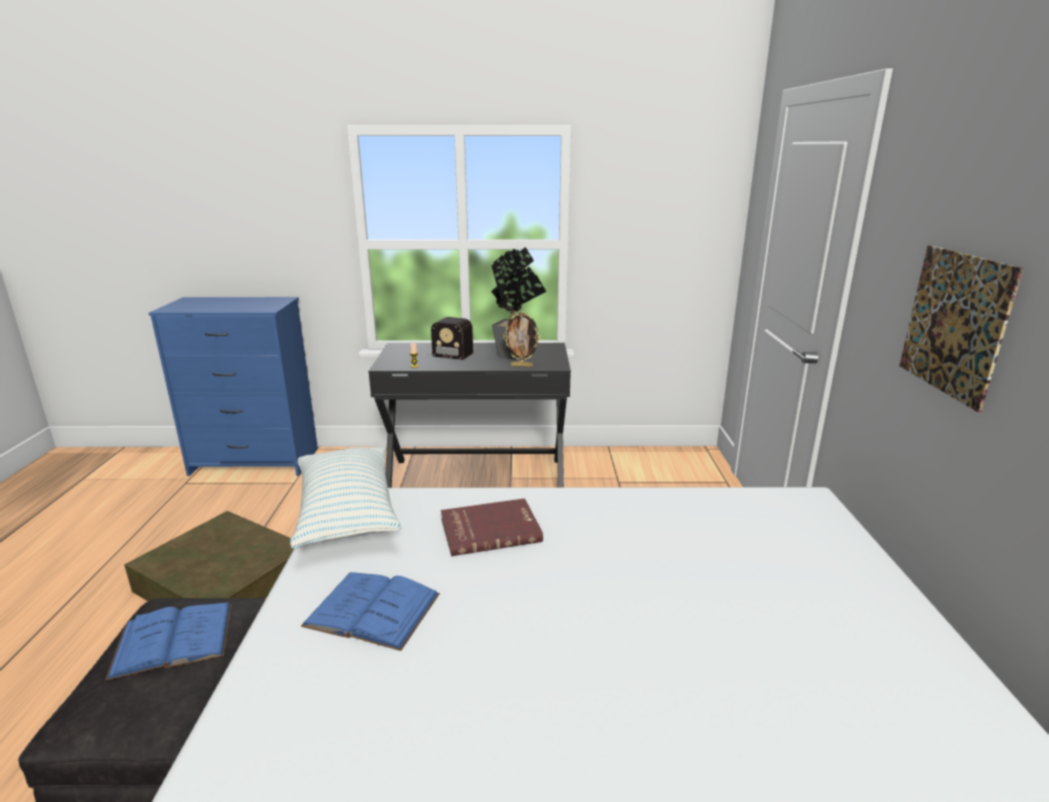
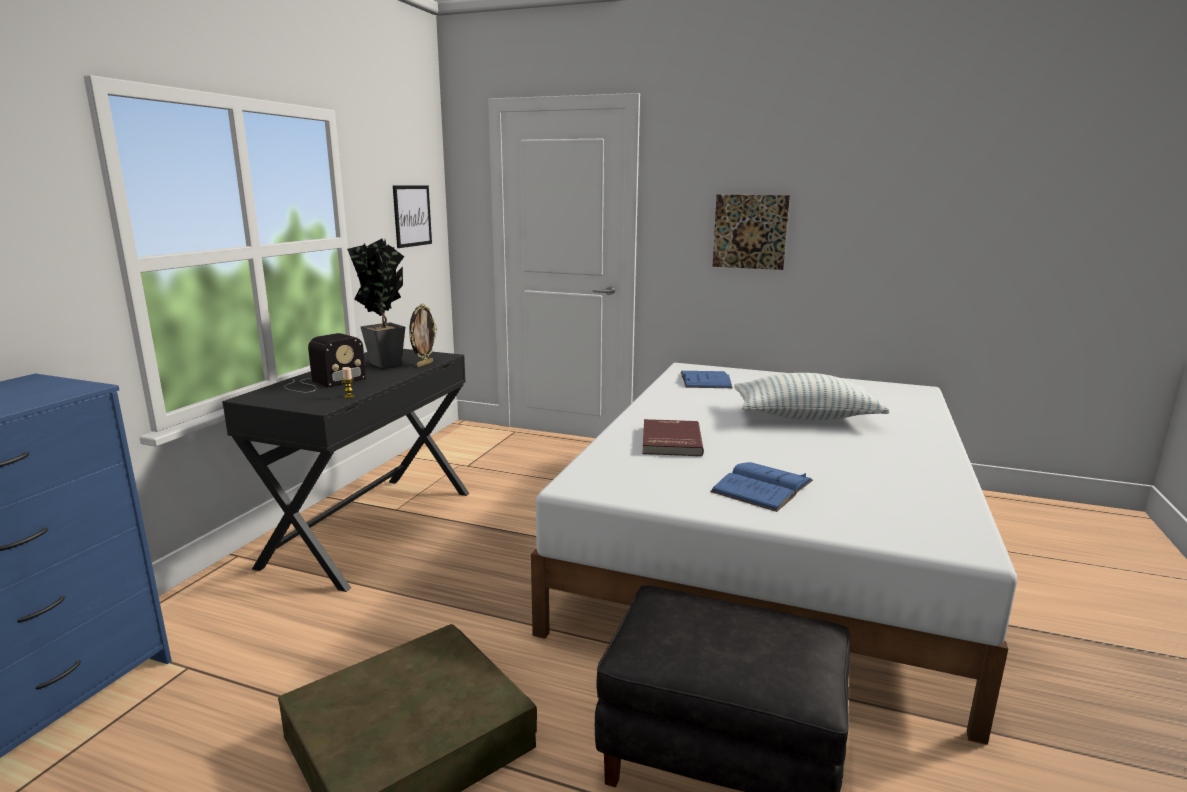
camera: 70 degrees left, 5 degrees down
blue book [105,603,232,681] -> blue book moved to [680,371,733,388]
pillow [290,446,401,549] -> pillow moved to [734,373,890,420]
none -> picture [393,185,432,248]

